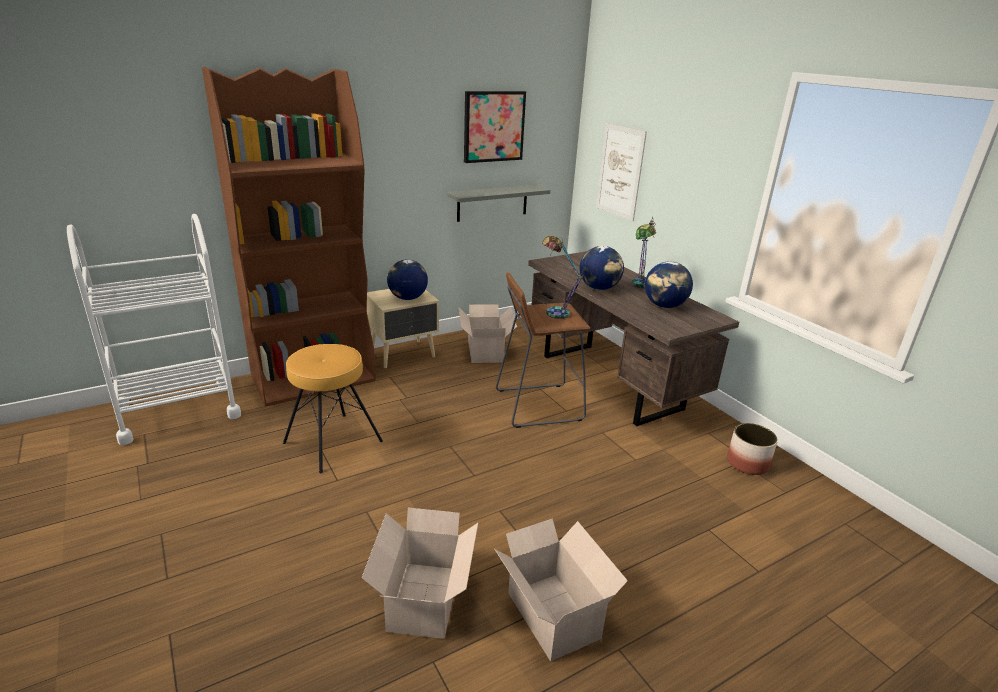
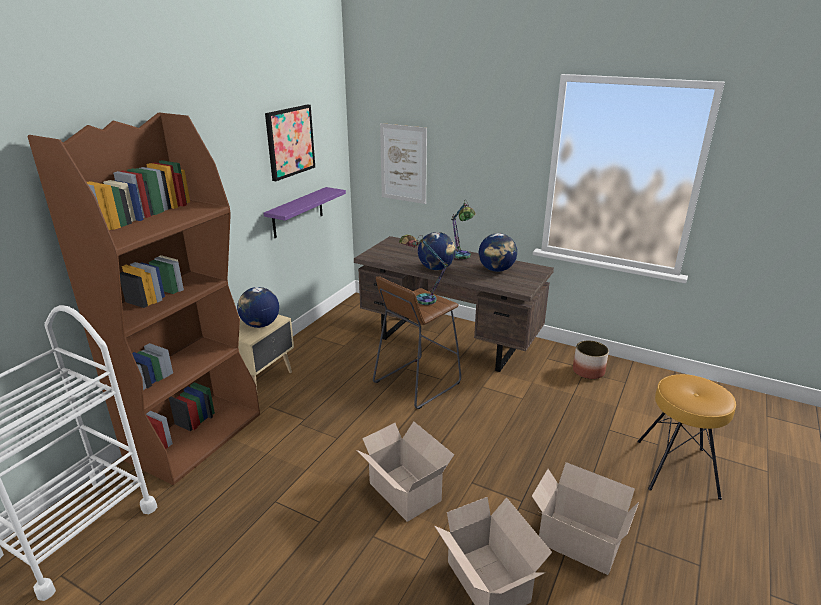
camera: 30 degrees left, 0 degrees up
brown stool [283,344,383,473] -> brown stool moved to [637,374,736,500]
grey shelf [447,184,550,222] -> purple shelf [264,187,346,238]
cardboard box [458,305,517,363] -> cardboard box moved to [356,421,454,522]

